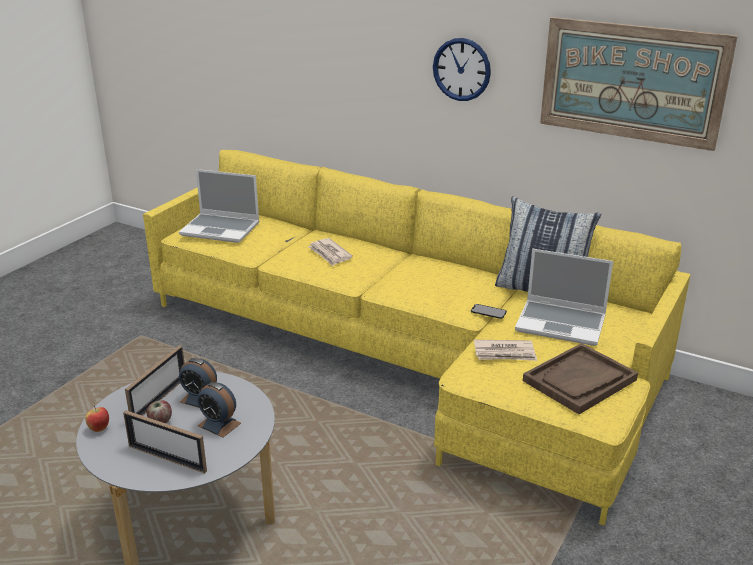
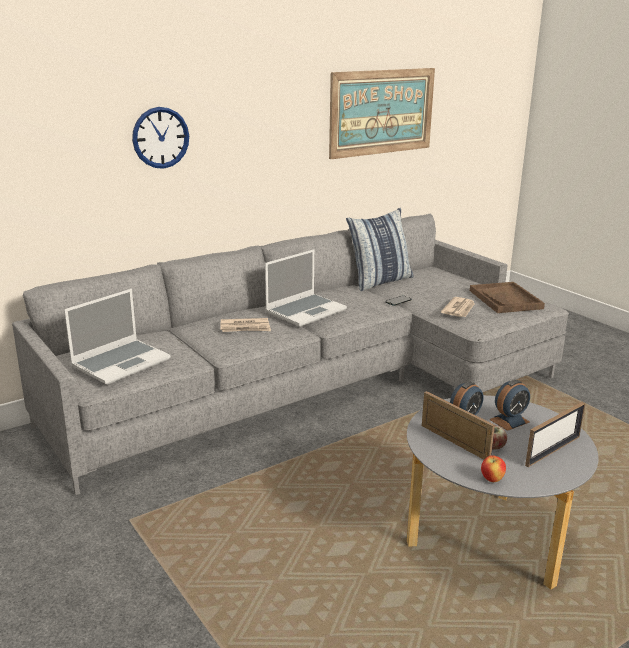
camera: 65 degrees left, 5 degrees down
yellow sofa [143,150,690,525] -> grey sofa [12,213,569,495]
wall clock [433,38,491,101] -> wall clock moved to [132,107,189,169]
laptop [515,249,613,346] -> laptop moved to [265,249,347,327]

